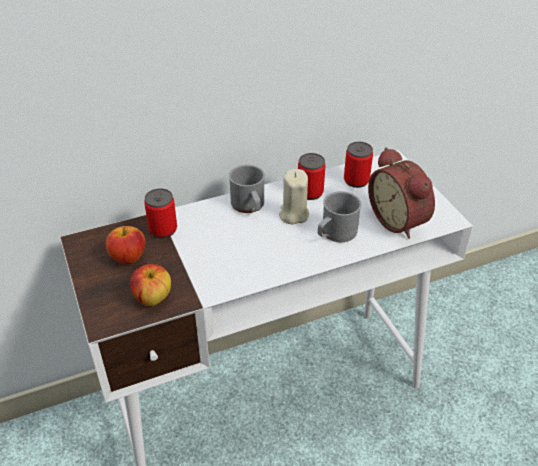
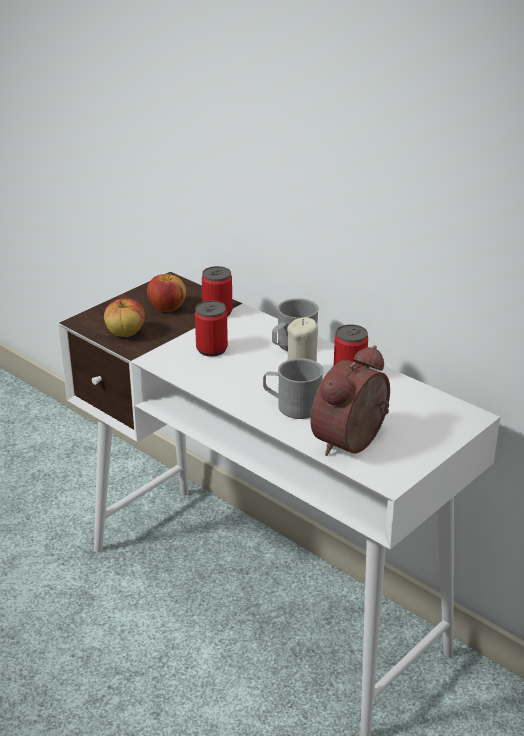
camera: 65 degrees right, 10 degrees down
can [344,142,373,188] -> can moved to [195,301,228,356]

